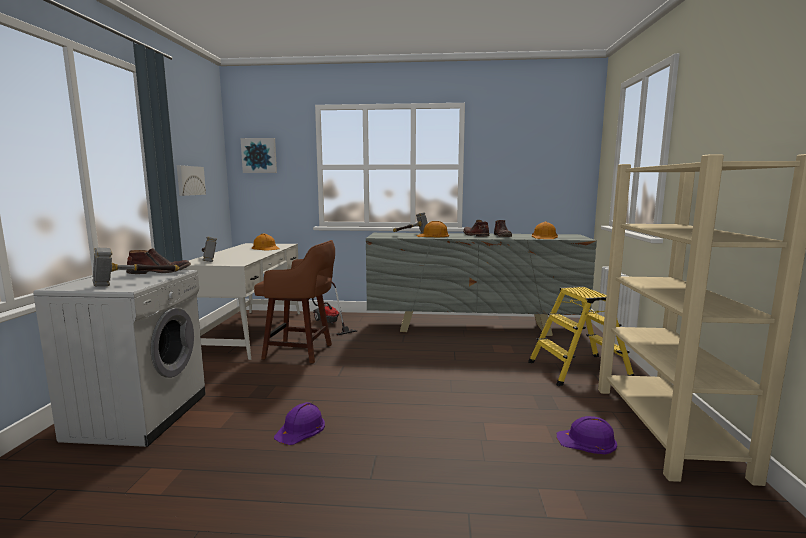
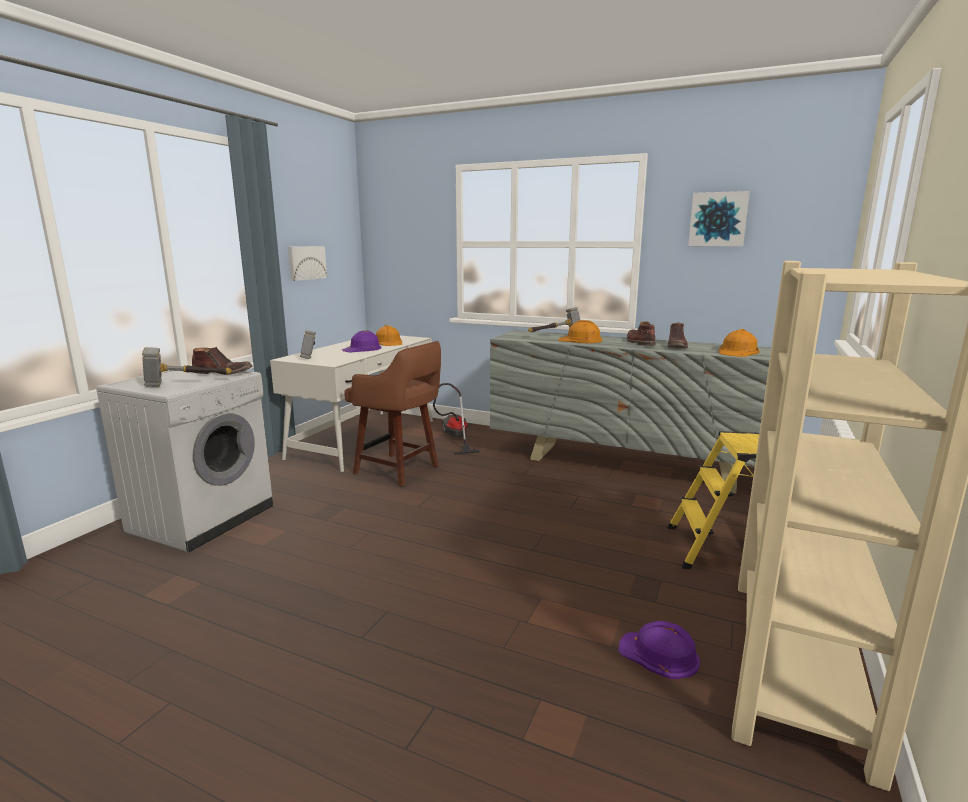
camera: 20 degrees right, 5 degrees up
picture [241,138,277,173] -> picture moved to [688,191,750,246]
purple hard hat [274,402,325,445] -> purple hard hat moved to [342,330,381,352]

